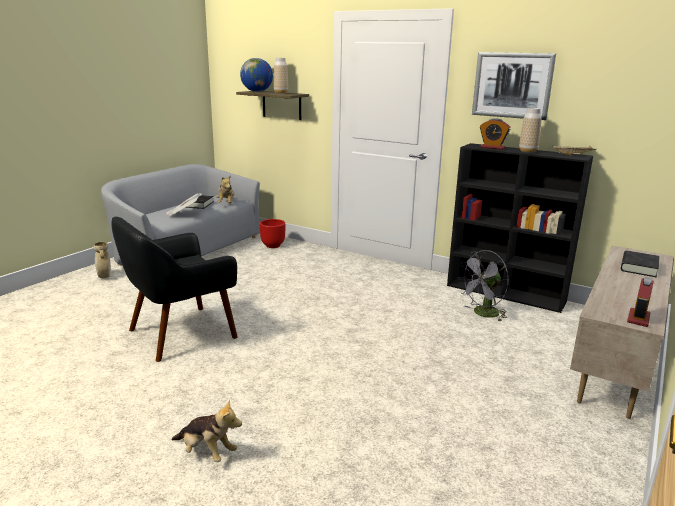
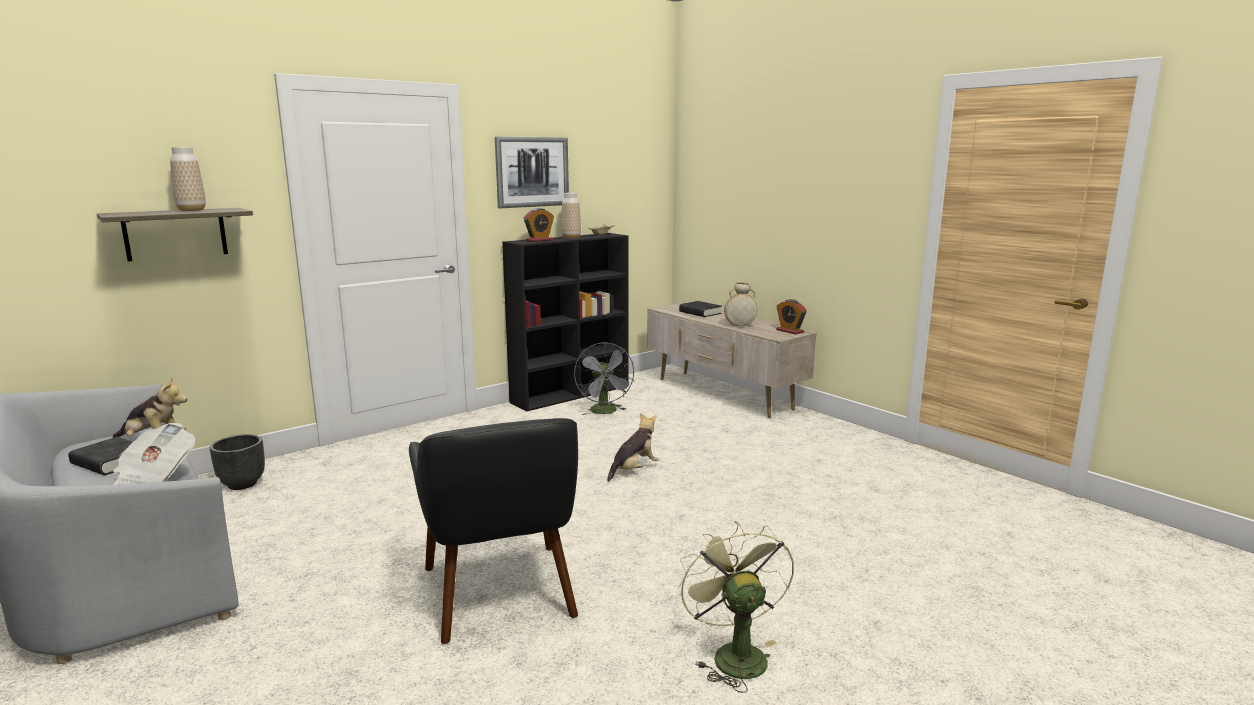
camera: 70 degrees left, 5 degrees down
beige vase [94,242,111,278] -> beige vase moved to [724,282,757,326]
plush toy [171,399,242,462] -> plush toy moved to [607,413,659,482]
globe [240,58,273,92] -> none
red planter [260,219,285,248] -> black planter [210,434,265,490]
none -> green fan [678,521,794,693]

